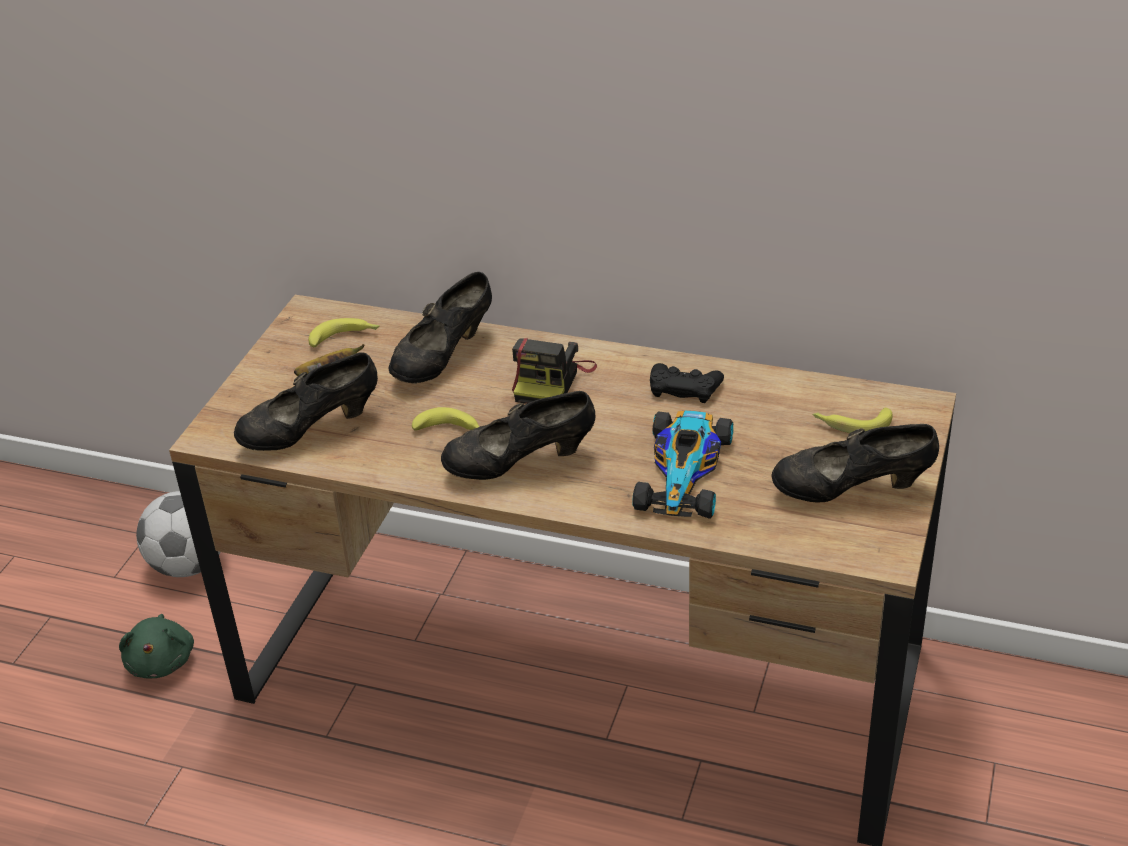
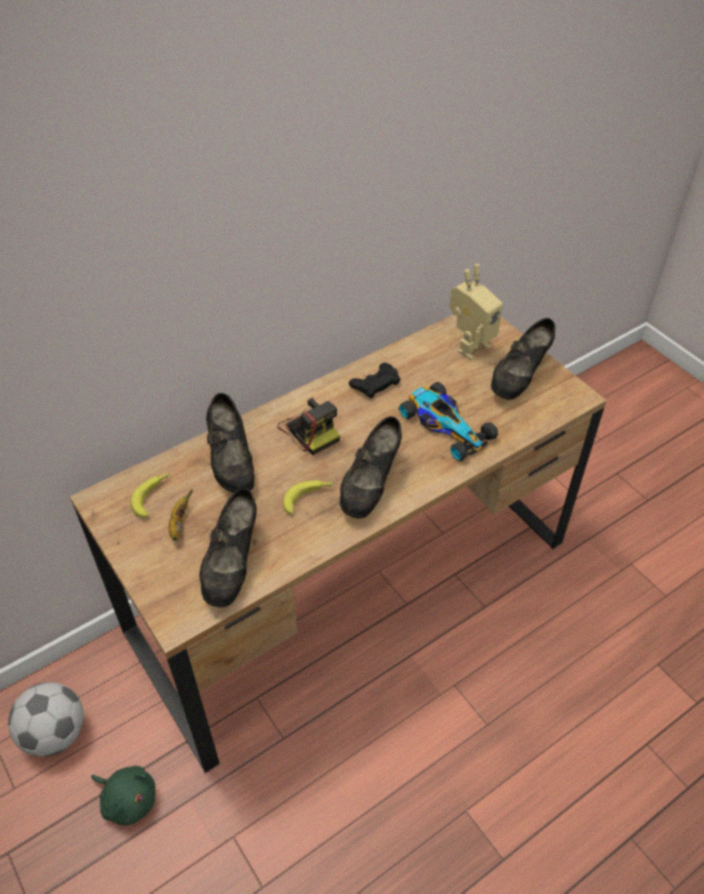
camera: 55 degrees left, 10 degrees up
banana [812,407,893,433] -> toy robot [449,264,503,360]

